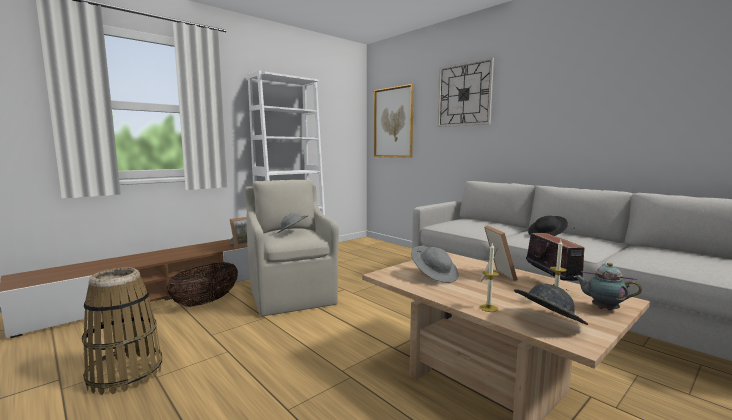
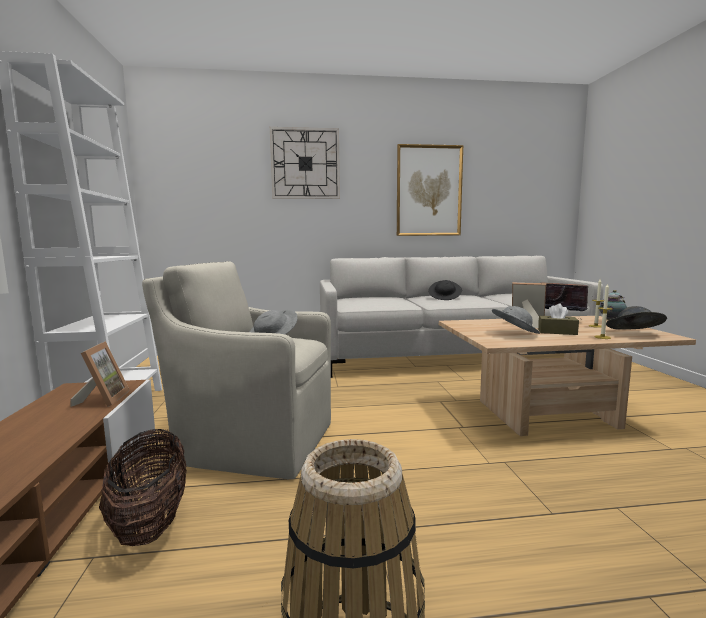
camera: 55 degrees left, 0 degrees up
picture [374,84,414,158] -> picture moved to [397,144,463,236]
none -> brown tissue box [538,303,579,335]

